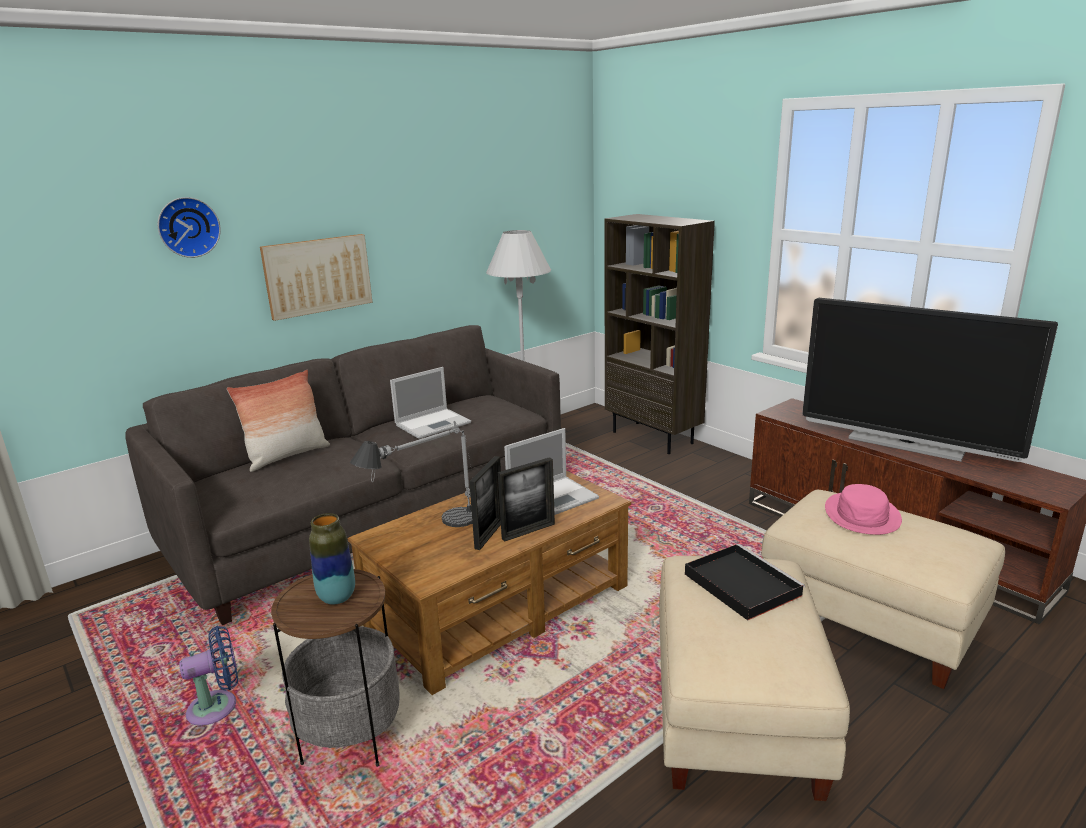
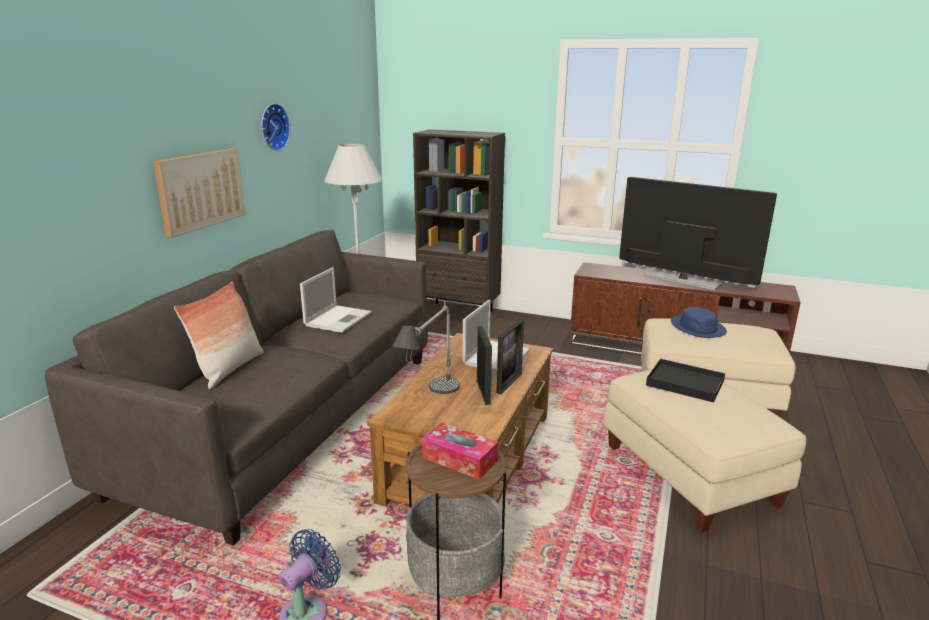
camera: 30 degrees left, 0 degrees up
wall clock [158,197,221,258] -> wall clock moved to [261,103,291,151]
vase [309,513,355,605] -> tissue box [422,423,498,480]
television [802,298,1058,462] -> television turned 150 degrees counterclockwise [619,177,777,291]
pink hat [825,484,902,535] -> blue hat [671,307,727,338]

